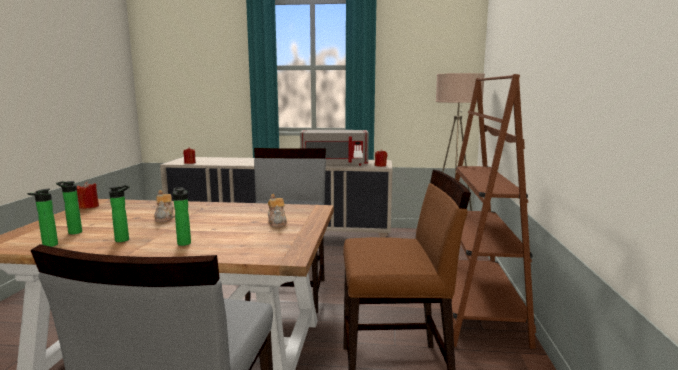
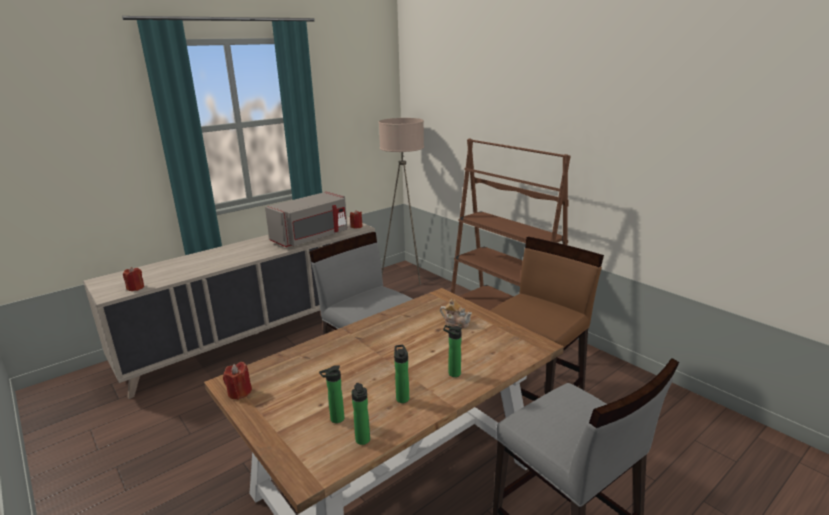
camera: 45 degrees left, 10 degrees up
teapot [154,190,175,222] -> none

